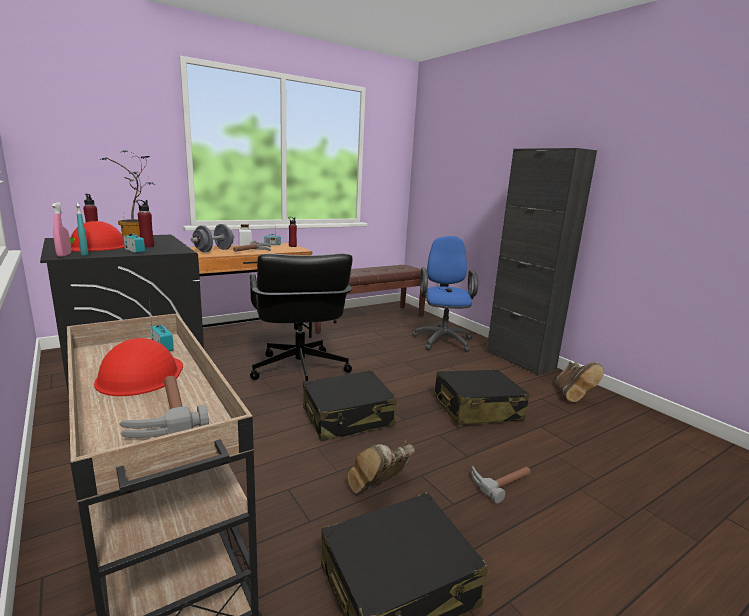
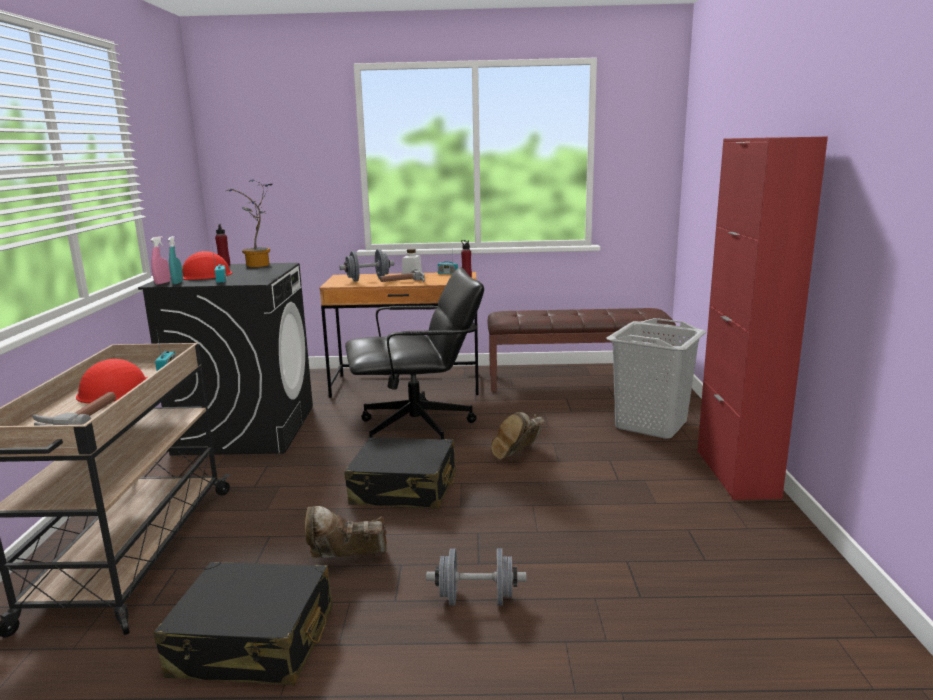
camera: 35 degrees right, 0 degrees up
red bottle [136,200,154,248] -> none
black office chair [250,253,353,381] -> black office chair turned 120 degrees counterclockwise [345,267,484,440]
blue office chair [412,236,478,352] -> grey laundry basket [606,318,706,439]
black suitcase [434,369,530,425] -> none
hammer [471,466,530,504] -> grey dumbbell [426,548,527,606]
black cabinet [486,148,597,376] -> red cabinet [697,137,828,500]
brown boot [555,362,604,402] -> brown boot moved to [491,412,544,459]

